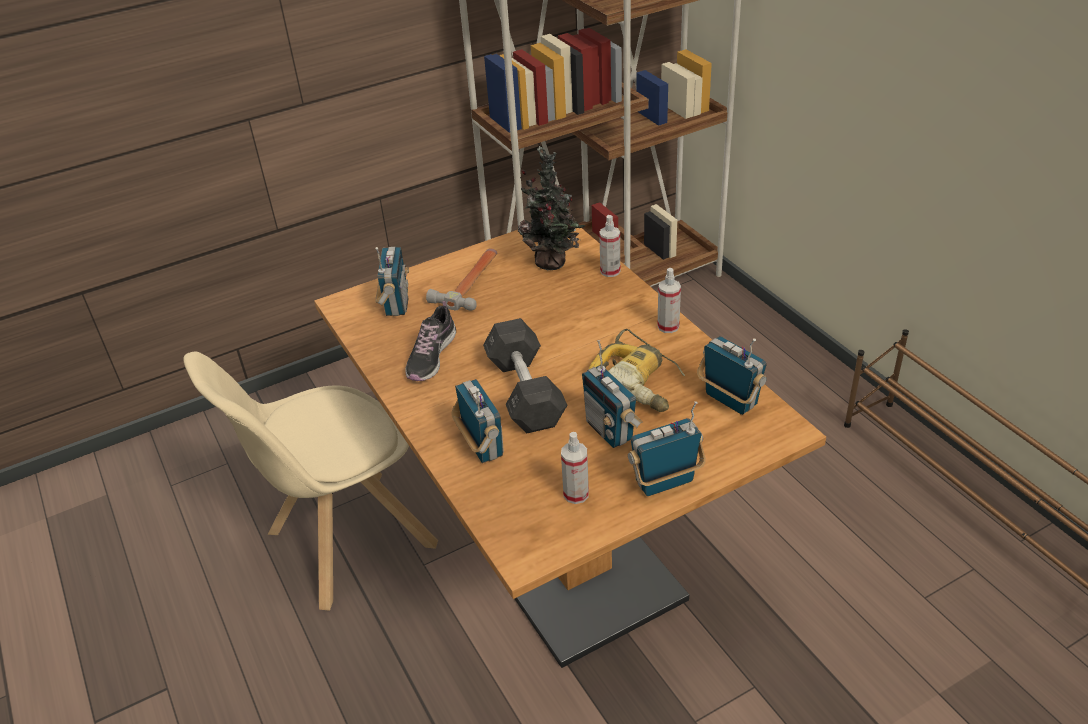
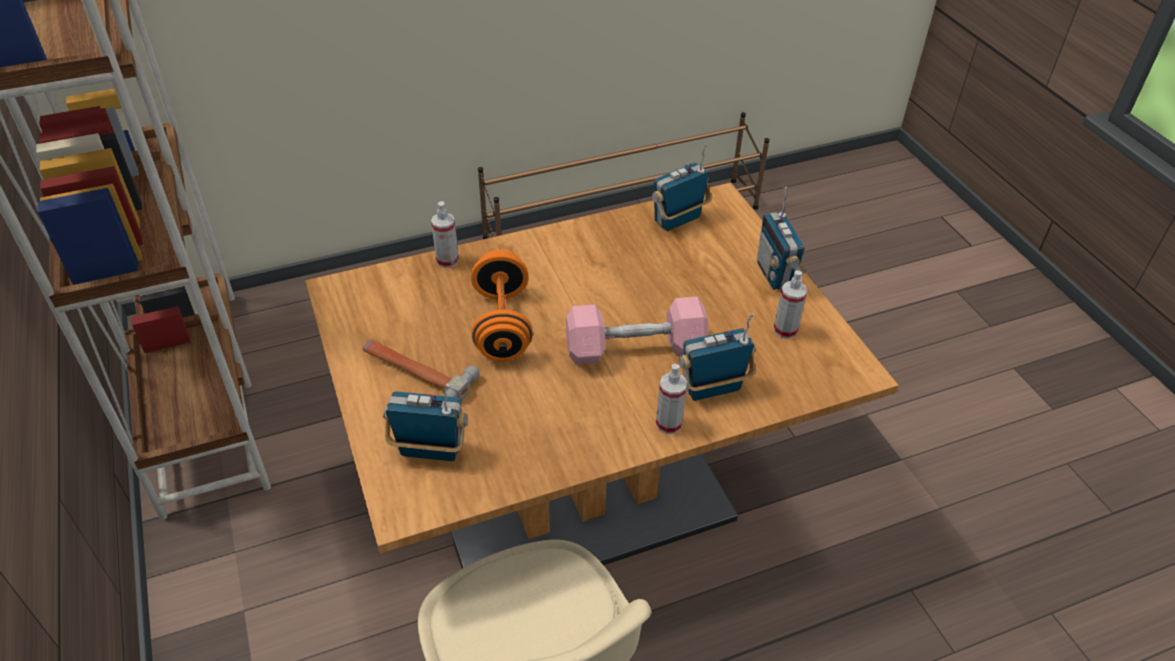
camera: 85 degrees left, 5 degrees up
shoe [405,301,456,381] -> none
grey dumbbell [483,318,567,433] -> pink dumbbell [566,297,708,364]
potted plant [518,146,585,270] -> none
radio [582,340,643,448] -> none
power drill [589,329,685,412] -> none
spray bottle [657,268,681,333] -> spray bottle moved to [656,363,687,434]
none -> orange dumbbell [471,250,533,361]

